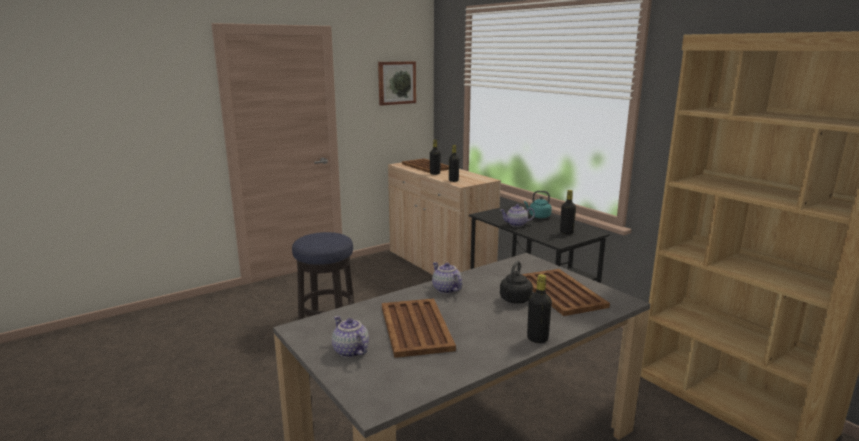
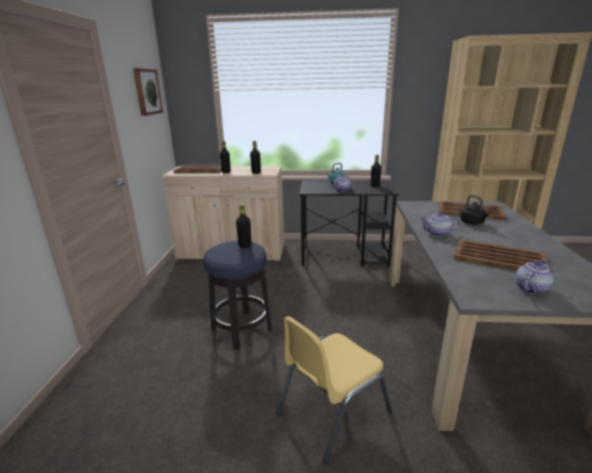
camera: 50 degrees left, 5 degrees up
teapot [332,316,369,358] -> teapot turned 135 degrees clockwise [515,260,554,294]
black bottle [527,274,552,343] -> black bottle moved to [236,204,252,248]
none -> yellow chair [277,316,392,464]

